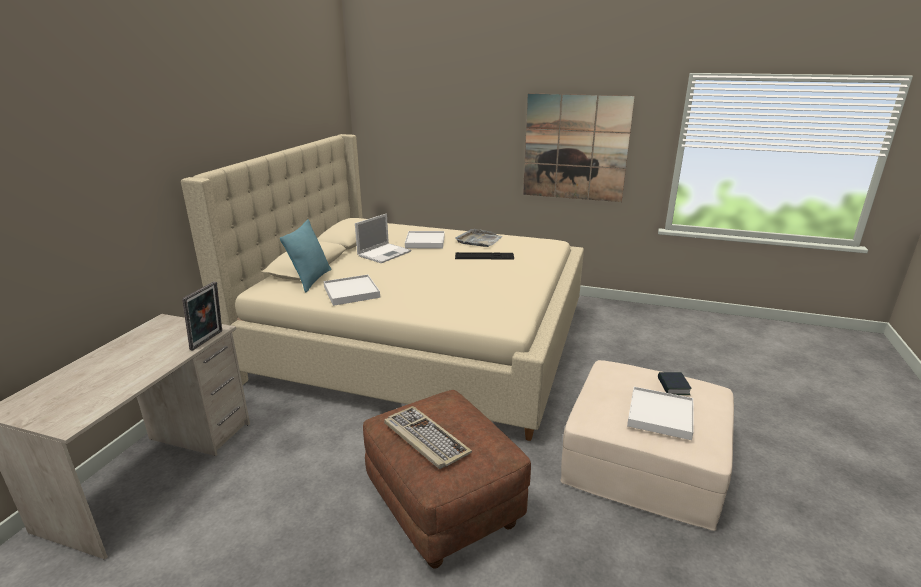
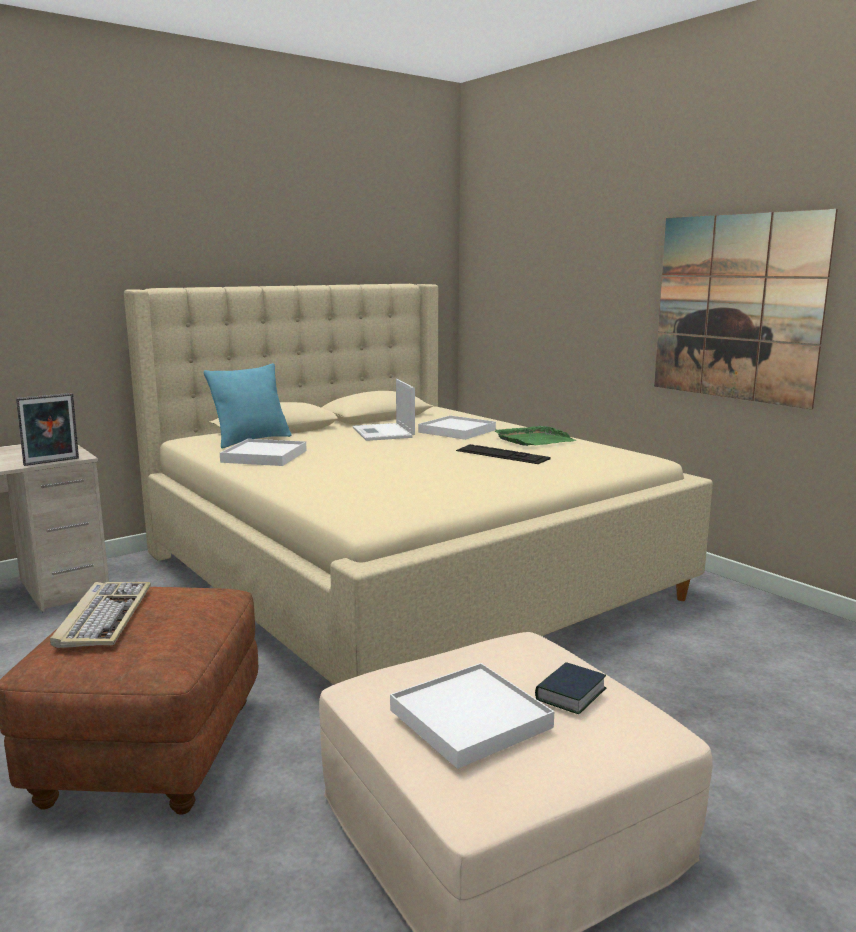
camera: 35 degrees right, 10 degrees down
laptop [355,213,411,263] -> laptop turned 90 degrees clockwise [352,379,415,441]
grey tray [455,229,502,247] -> green tray [494,426,576,446]

